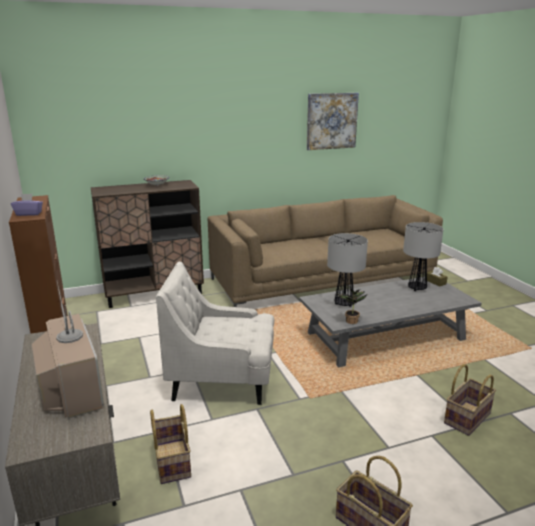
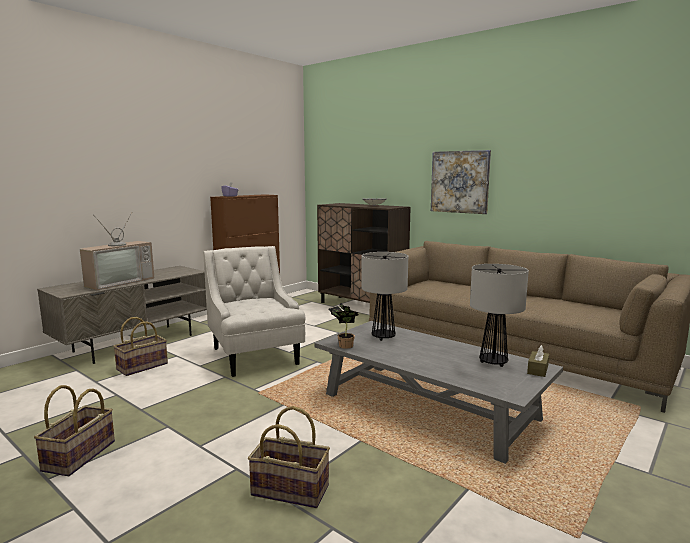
camera: 60 degrees right, 10 degrees down
picture [307,93,359,150] -> picture moved to [431,150,491,214]

